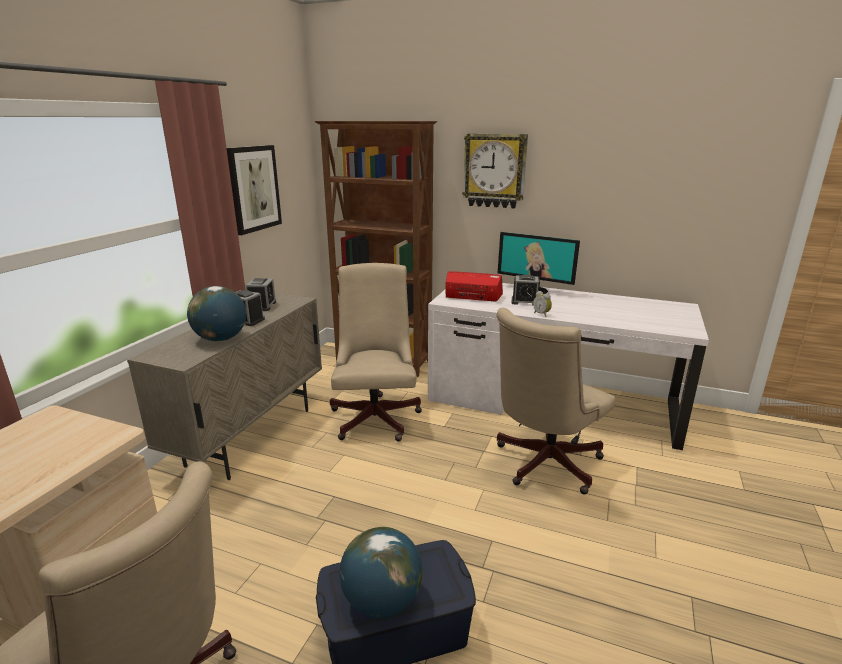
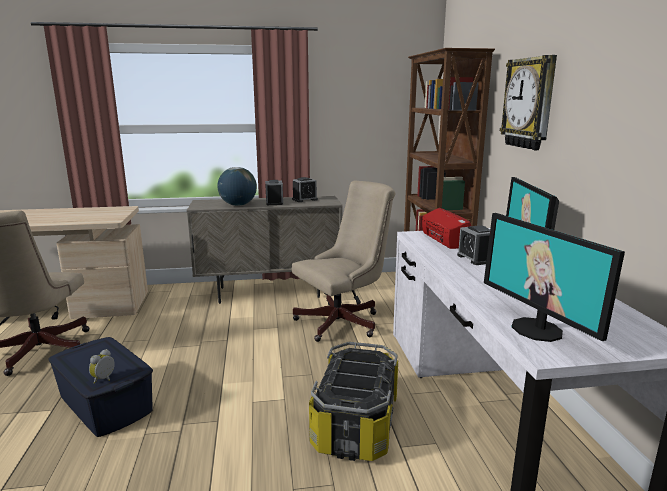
camera: 60 degrees right, 5 degrees down
picture [227,145,282,235] -> none
globe [339,527,423,618] -> none
beige office chair [496,307,615,495] -> storage box [309,342,398,461]
alarm clock [533,291,552,317] -> alarm clock moved to [89,349,115,384]
none -> monitor [484,213,625,342]

